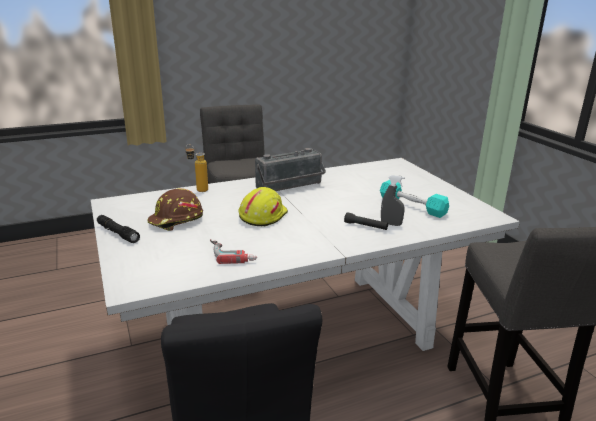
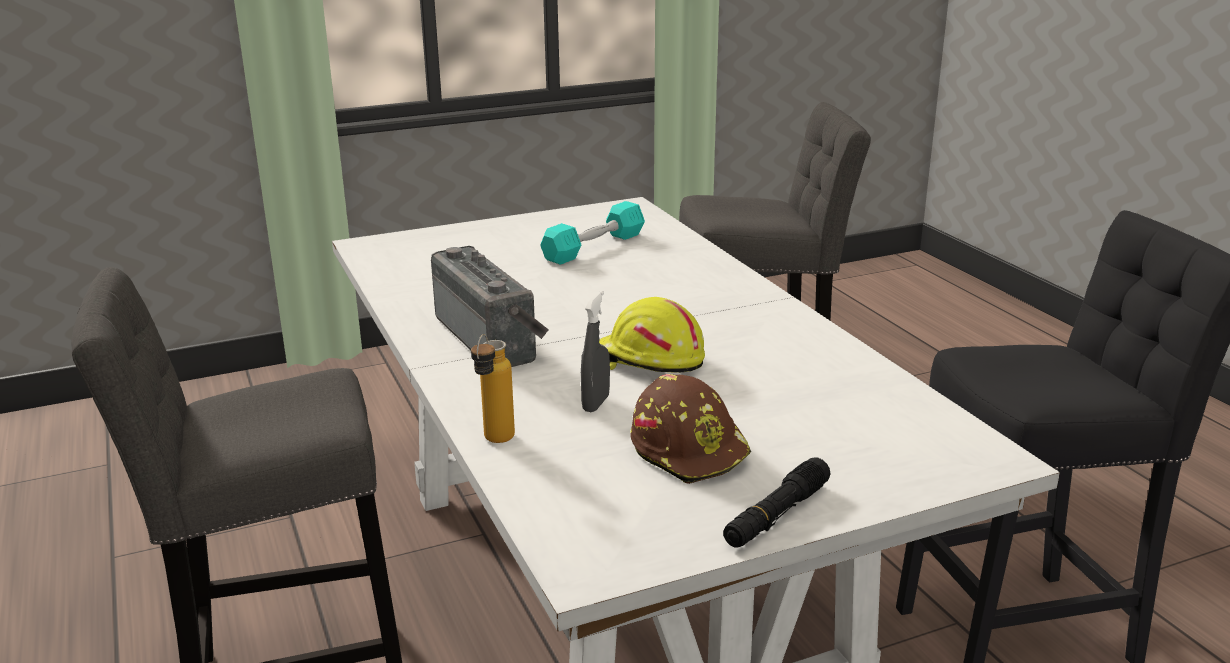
camera: 90 degrees left, 0 degrees up
power drill [210,239,257,264] -> none
black flashlight [344,212,388,230] -> none
grey spray bottle [381,175,405,226] -> grey spray bottle moved to [581,291,610,412]

